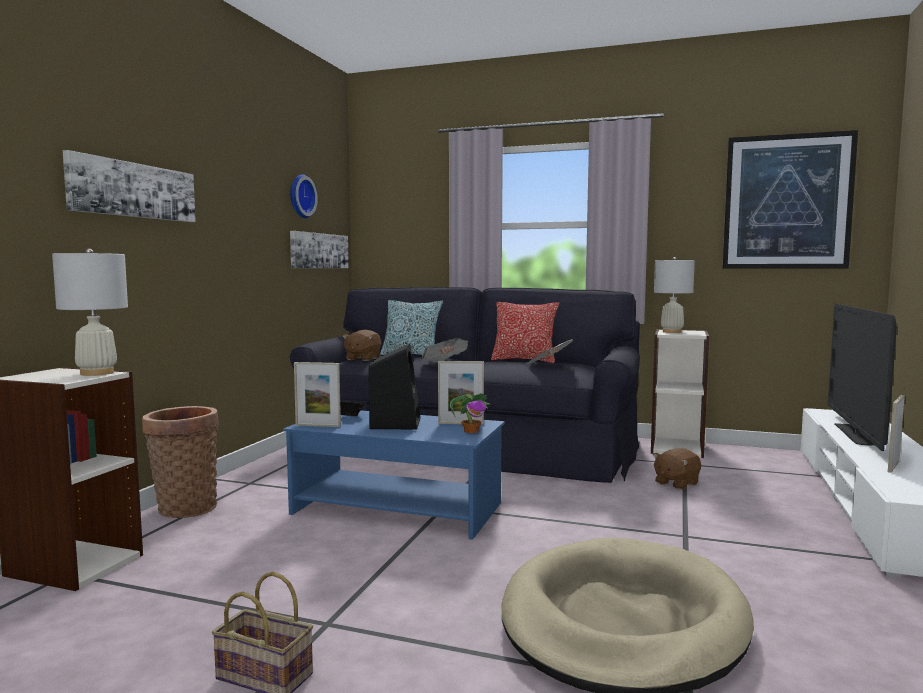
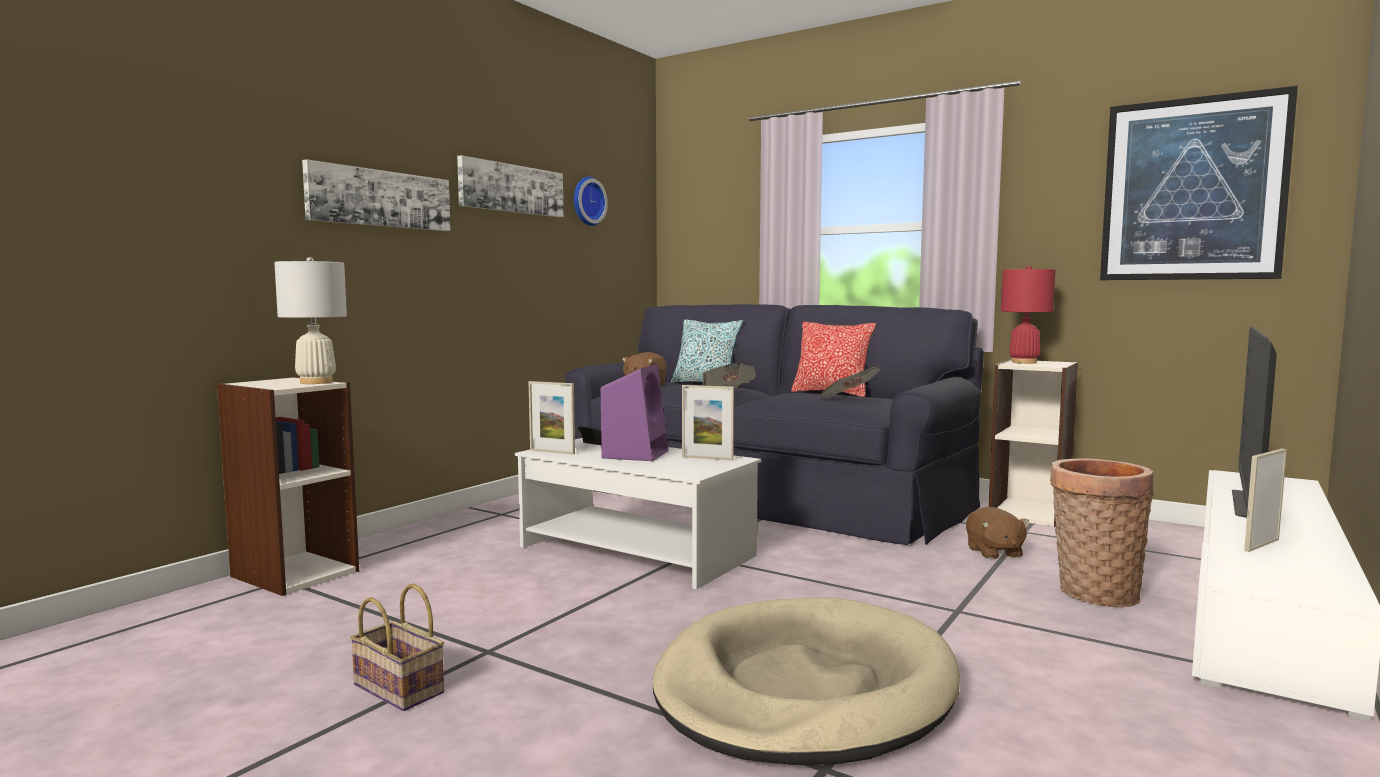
camera: 15 degrees right, 0 degrees up
basket [142,406,219,518] -> basket moved to [1050,458,1154,607]
blue coffee table [283,410,505,540] -> white coffee table [515,438,761,590]
picture [290,231,349,268] -> picture moved to [457,155,564,217]
black speaker [368,343,420,429] -> purple speaker [601,364,668,461]
potted plant [450,393,490,433] -> none
brown plush toy [653,448,701,490] -> brown plush toy turned 75 degrees counterclockwise [966,507,1029,559]
white table lamp [654,257,695,333] -> red table lamp [1001,265,1055,364]

